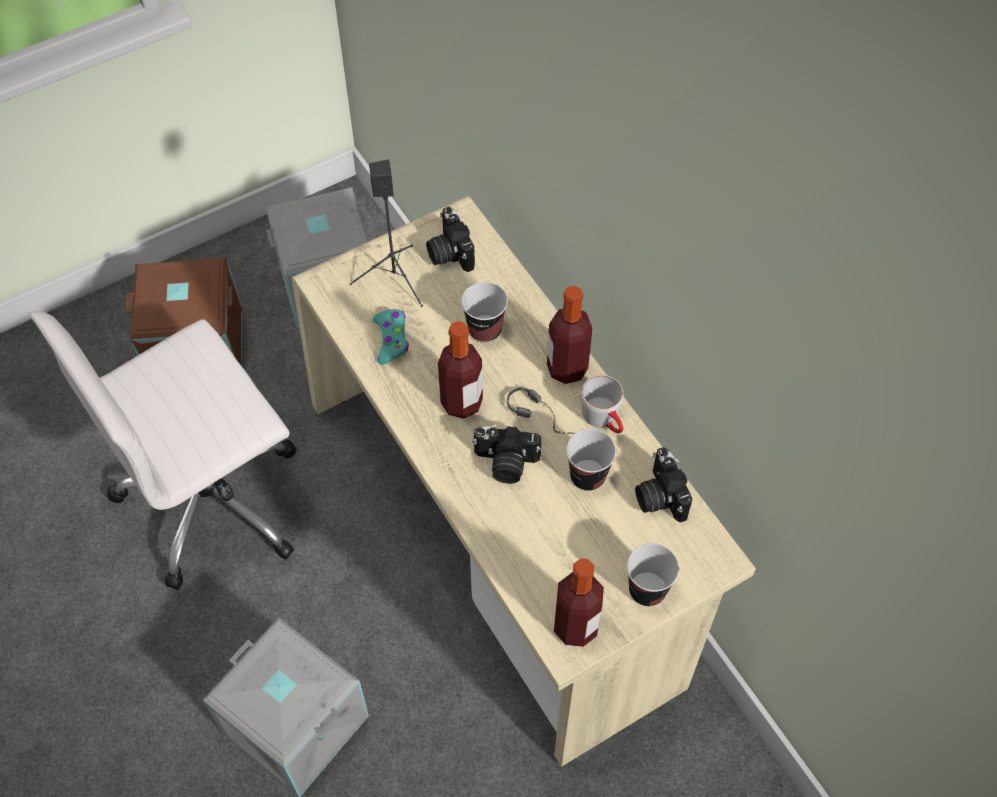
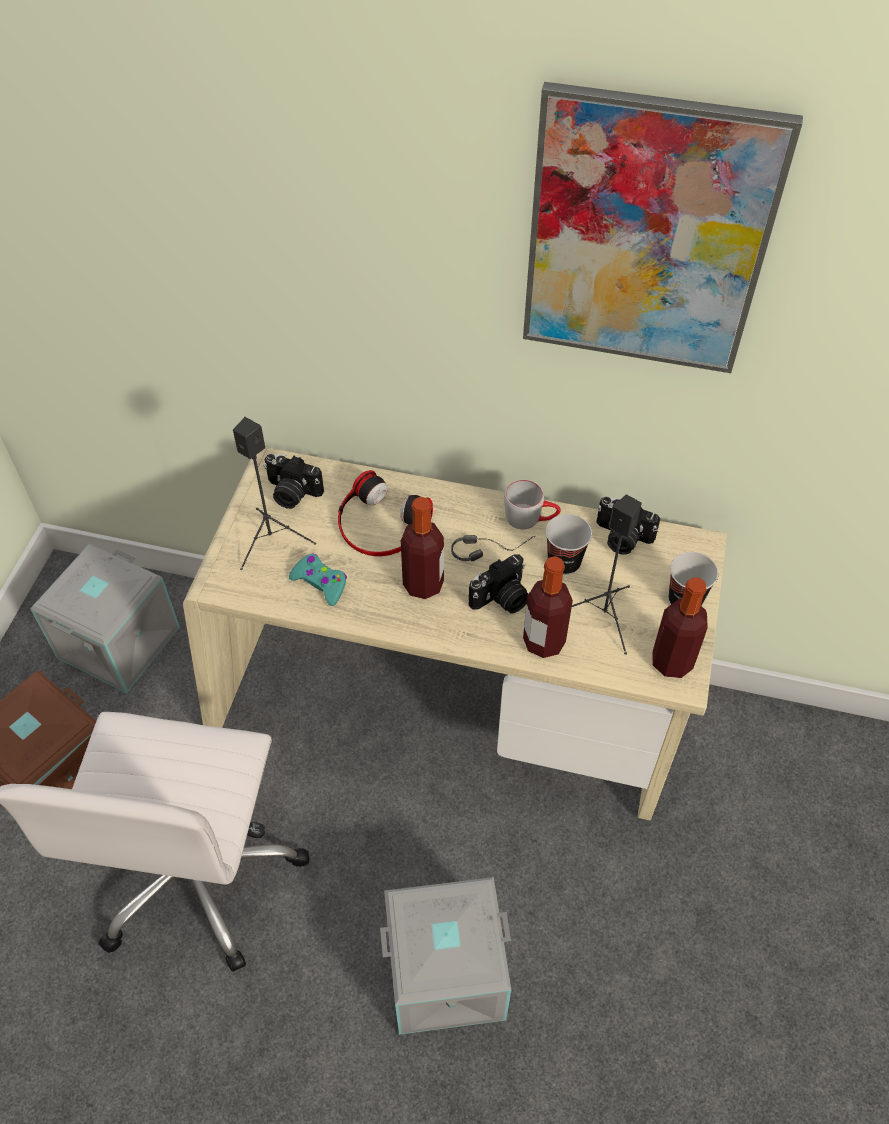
camera: 45 degrees left, 5 degrees down
cup [461,282,508,343] -> headphones [338,470,433,556]
bottle [547,286,593,384] -> bottle moved to [523,556,573,658]
none -> picture [523,82,803,373]
none -> black speaker [572,494,642,655]

